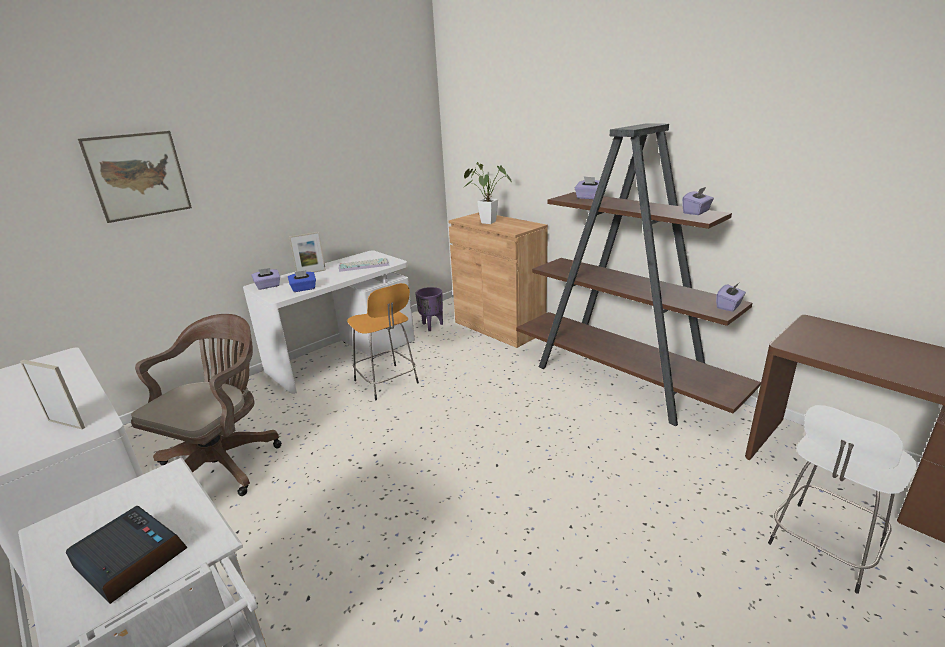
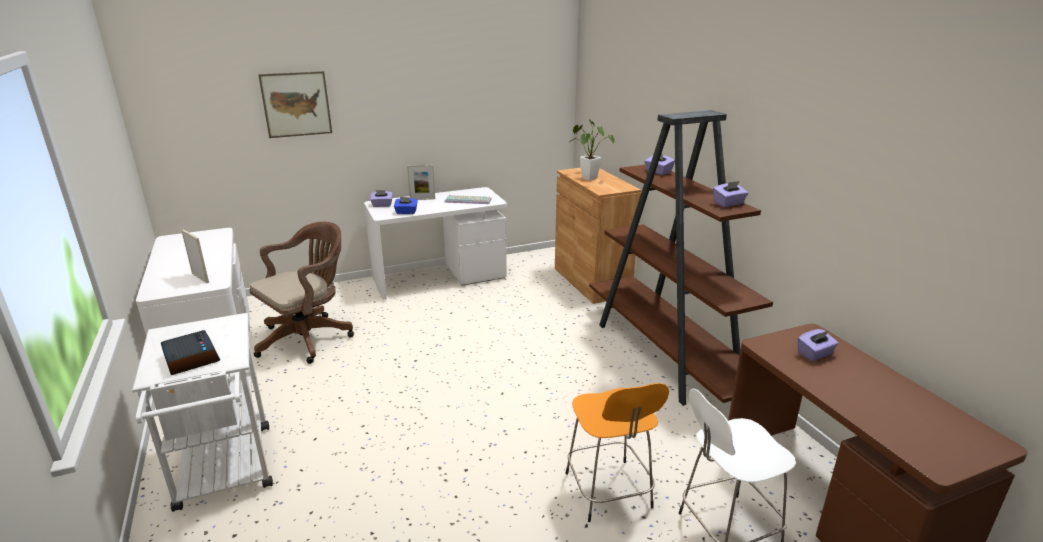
camera: 20 degrees right, 0 degrees up
orange stool [347,283,419,400] -> orange stool moved to [565,383,669,522]
purple planter [415,287,443,331] -> none
purple tissue box [716,283,746,312] -> purple tissue box moved to [797,329,839,361]

